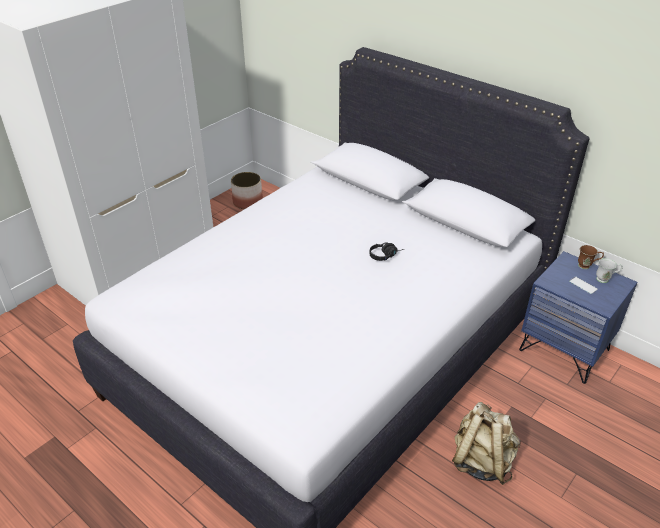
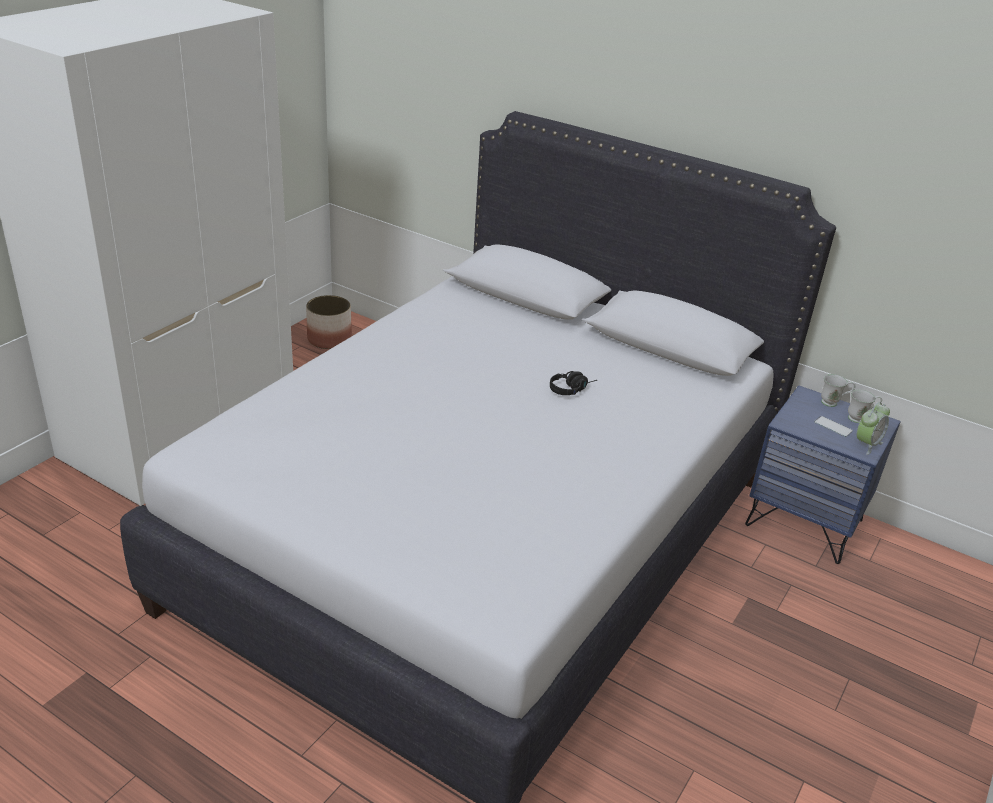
camera: 10 degrees left, 5 degrees down
beige backpack [452,402,521,485] -> none
brown mug [578,245,604,269] -> white mug [821,374,855,407]
none -> alarm clock [857,402,890,455]

